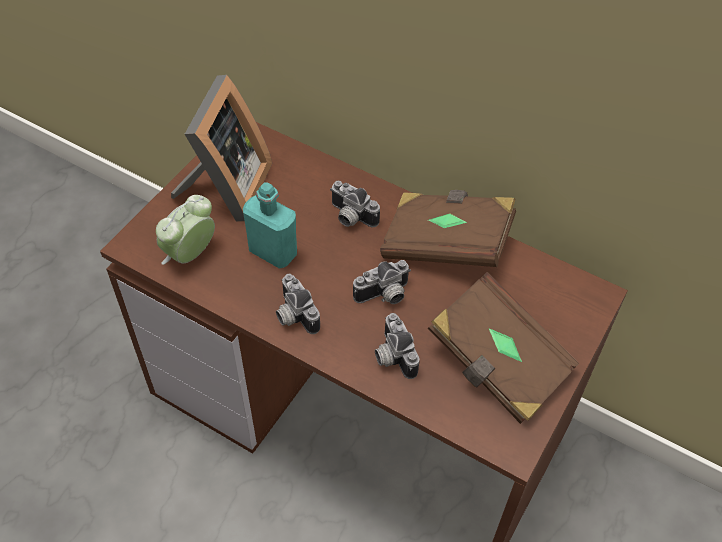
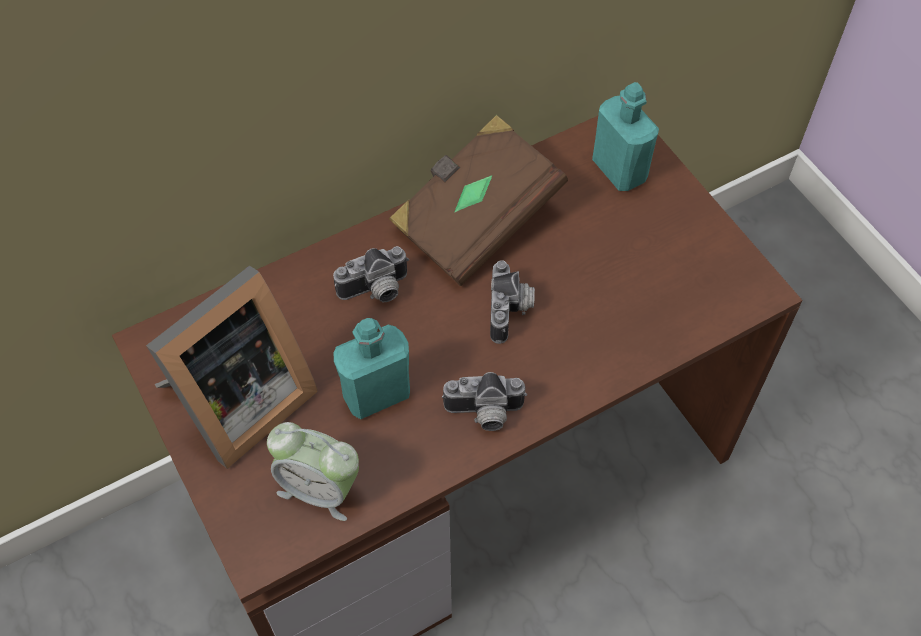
camera: 60 degrees left, 5 degrees up
alarm clock [156,195,215,265] -> alarm clock turned 45 degrees counterclockwise [267,422,359,521]
picture frame [171,75,272,222] -> picture frame turned 90 degrees clockwise [146,266,318,469]
camera [375,313,419,379] -> none
brown book [427,272,579,424] -> none
none -> turquoise bottle [592,82,659,191]

